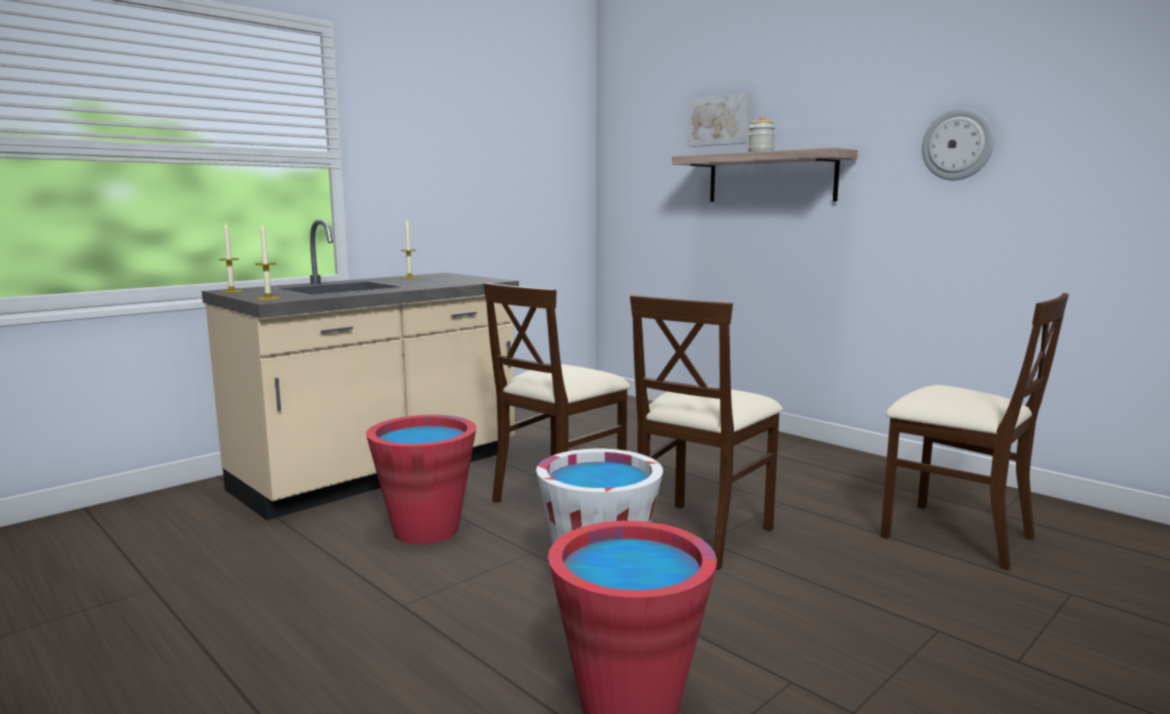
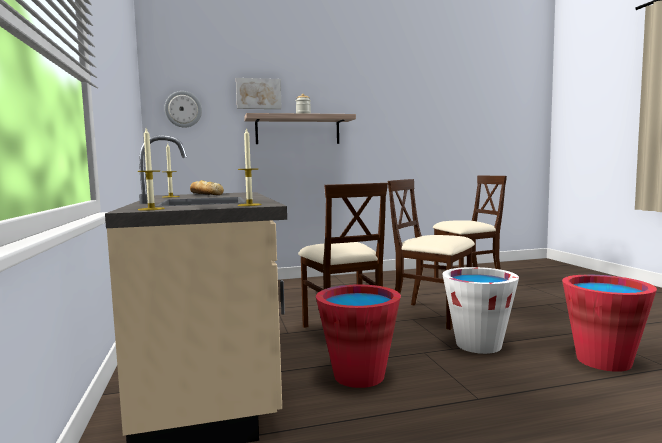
camera: 60 degrees left, 5 degrees down
beige chair [630,295,783,570] -> beige chair turned 150 degrees clockwise [388,179,475,330]
wall clock [922,108,994,180] -> wall clock moved to [164,91,202,128]
none -> bread [190,180,224,195]

